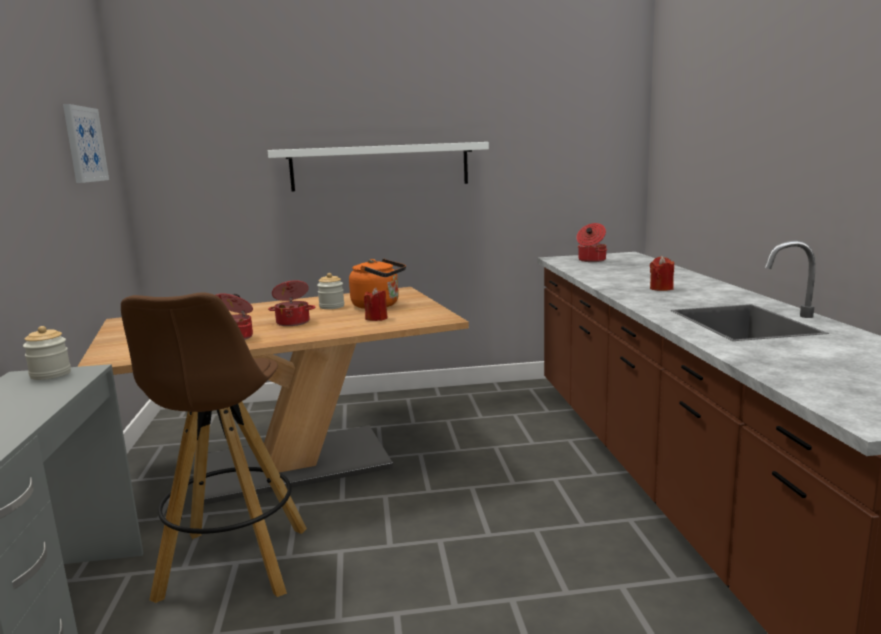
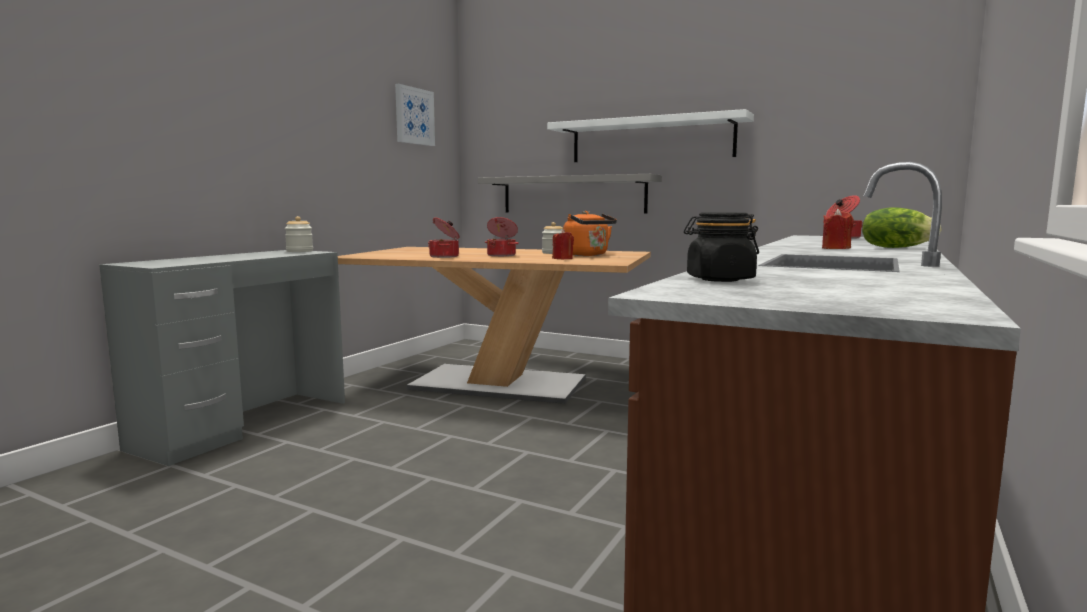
camera: 35 degrees right, 5 degrees down
brown stool [121,292,307,603] -> none
none -> grey shelf [478,174,662,214]
none -> black jar [684,212,759,282]
none -> lettuce [862,207,941,248]

